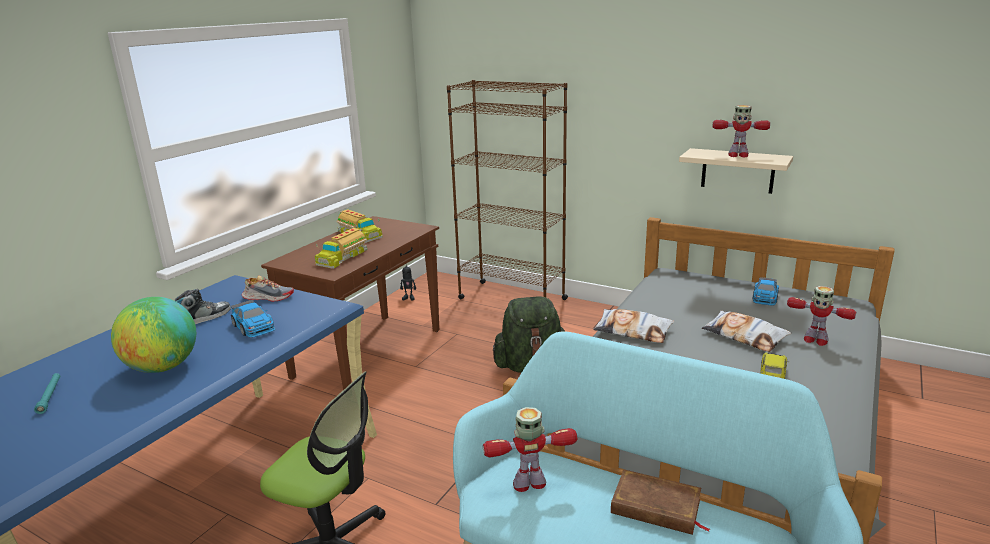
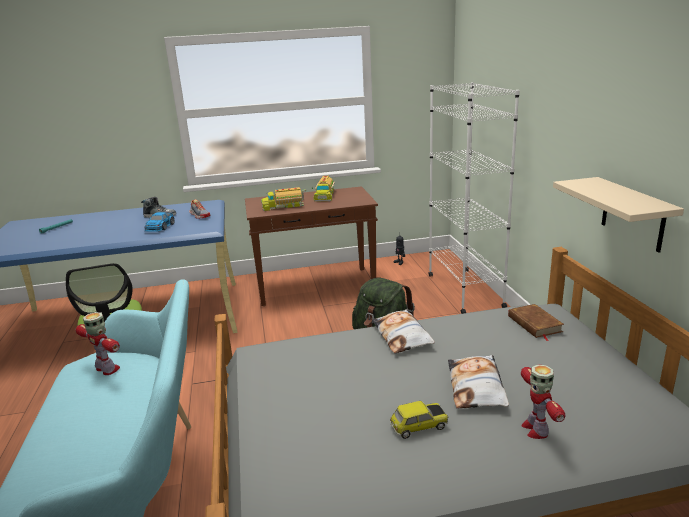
camera: 50 degrees right, 0 degrees up
globe [111,297,196,373] -> none
brown bookcase [447,80,568,300] -> white bookcase [428,82,520,314]
brown book [611,470,710,535] -> brown book moved to [508,304,564,341]
toy robot [712,105,770,157] -> none
toy car [752,277,779,306] -> none

